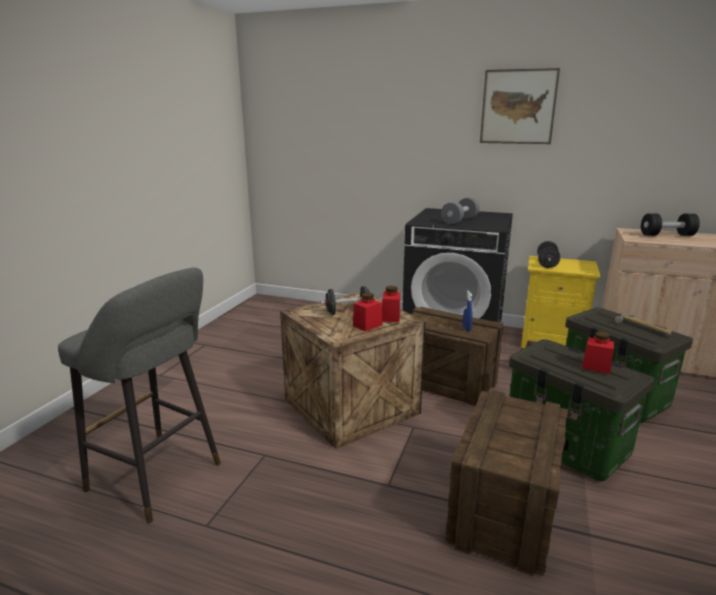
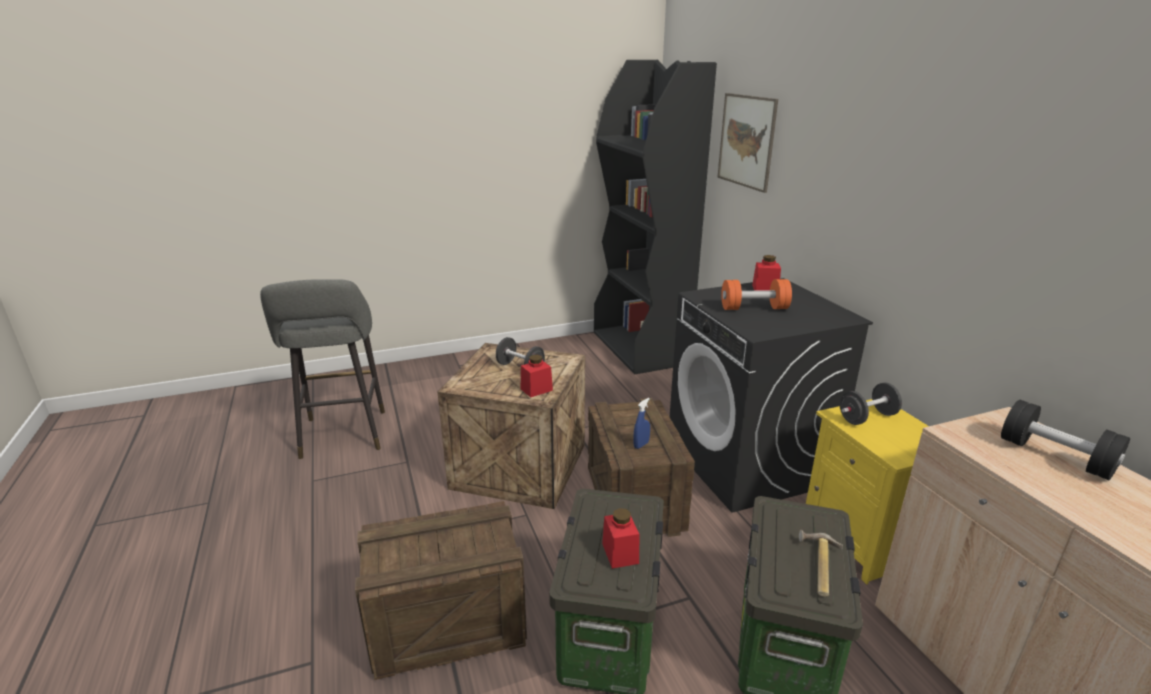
camera: 50 degrees right, 5 degrees up
red jar [353,293,382,332] -> red jar moved to [752,255,781,291]
grey dumbbell [441,197,479,224] -> orange dumbbell [721,279,792,310]
picture [480,68,560,144] -> picture moved to [717,93,778,193]
none -> black bookcase [594,60,717,374]

